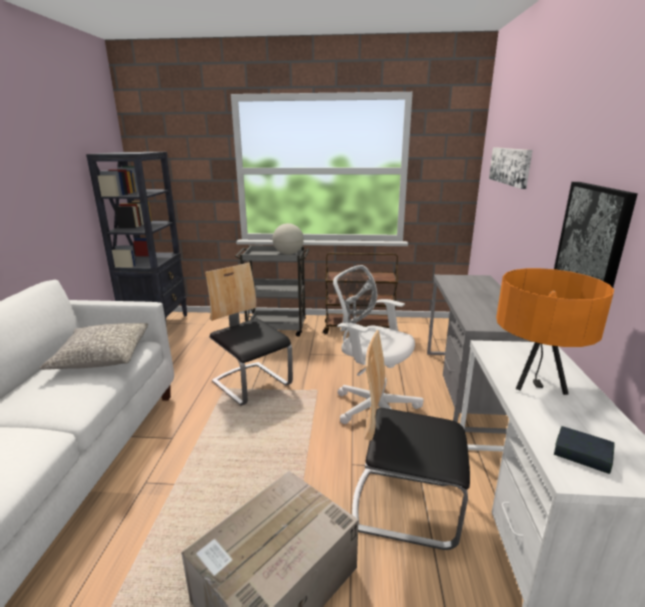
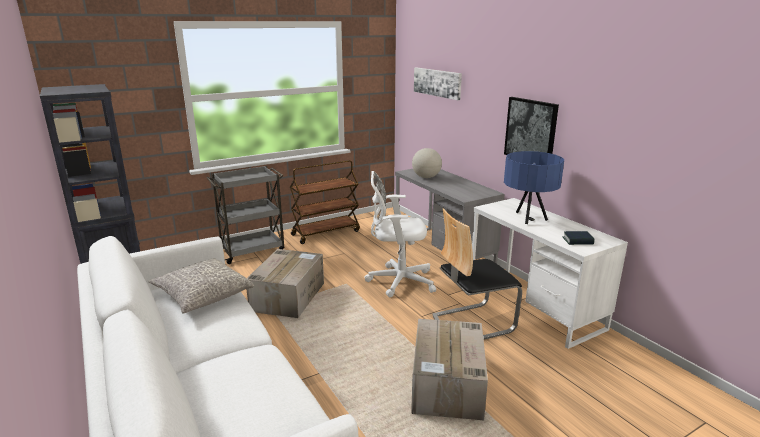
camera: 35 degrees left, 0 degrees up
chair [205,262,293,406] -> cardboard box [247,249,324,318]
globe [272,223,304,255] -> globe moved to [412,148,442,178]
orange table lamp [496,268,614,395] -> blue table lamp [504,151,564,224]

